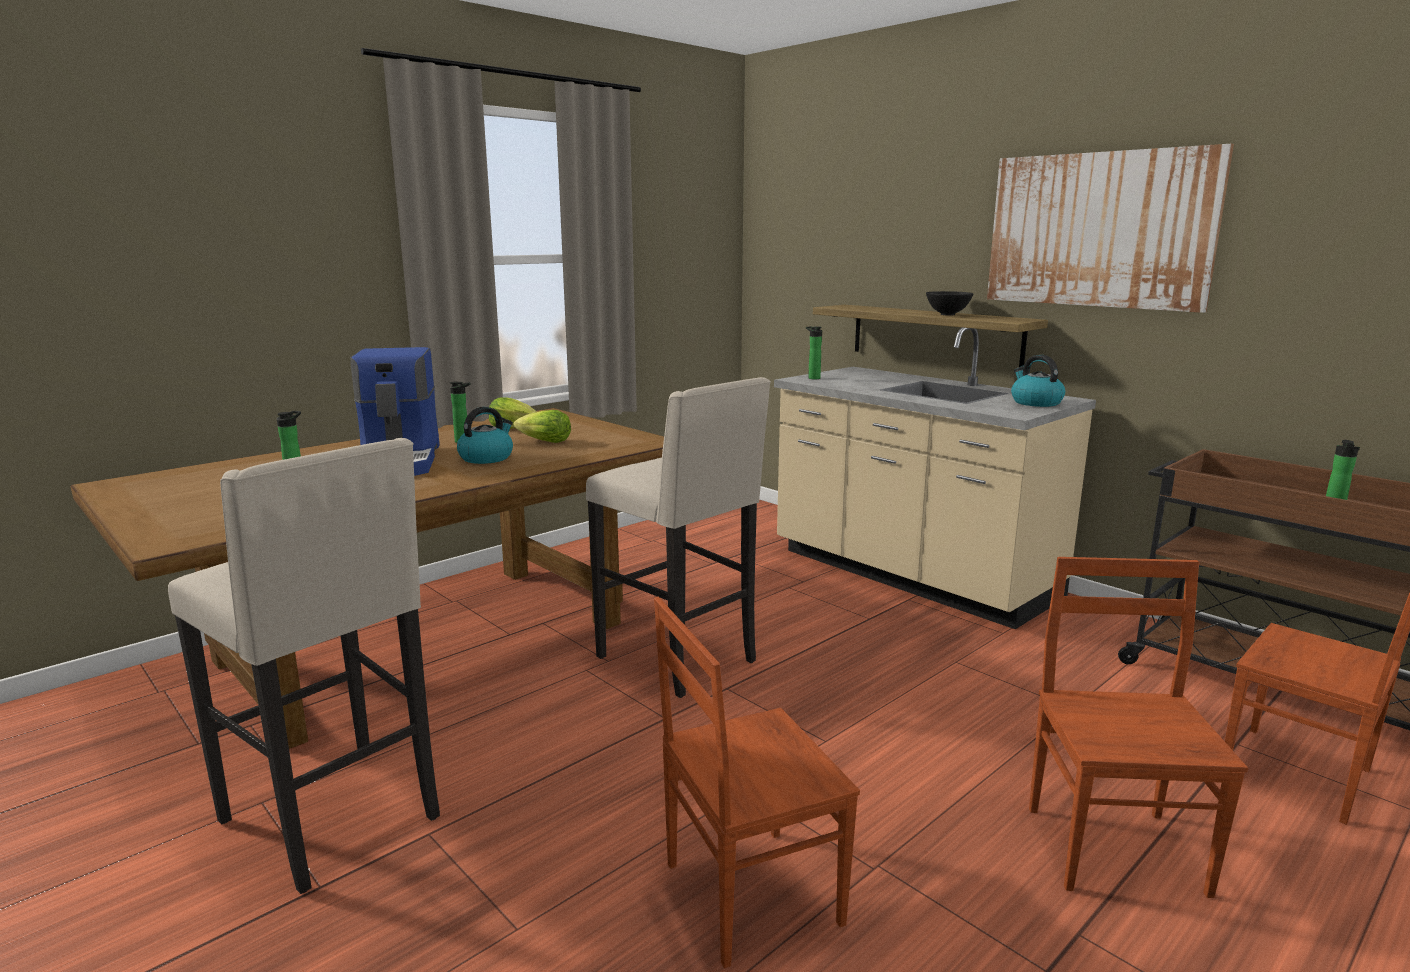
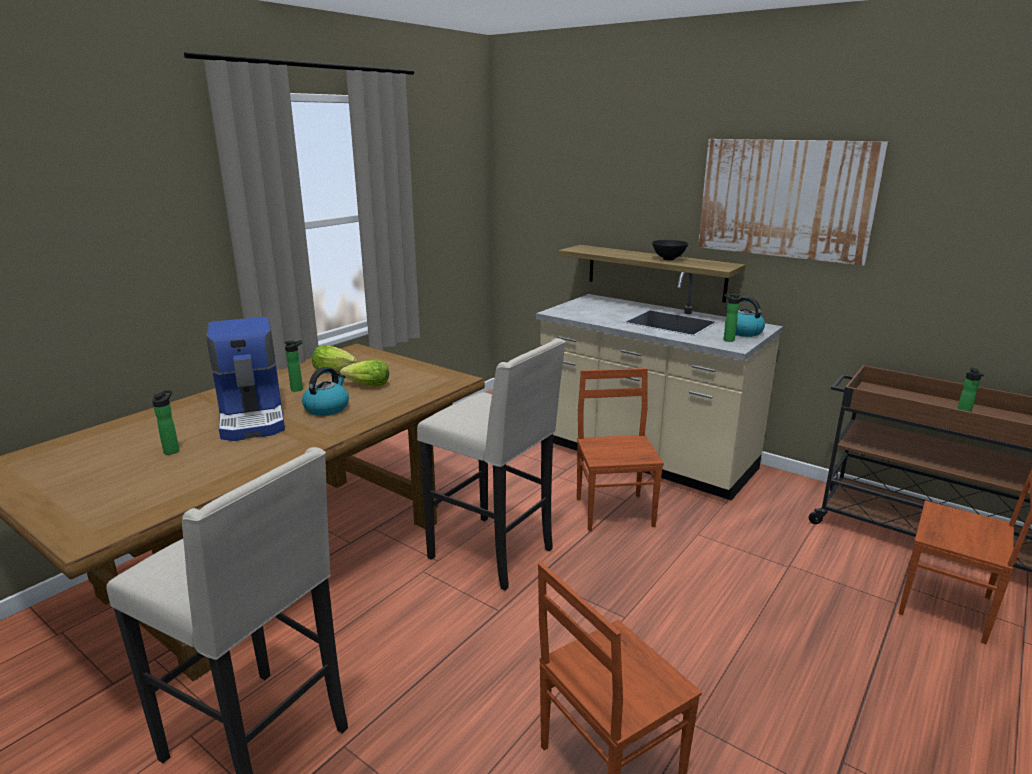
camera: 10 degrees left, 5 degrees up
bottle [806,326,822,379] -> bottle moved to [723,293,741,342]
brown chair [1029,557,1248,898] -> brown chair moved to [577,368,664,531]

